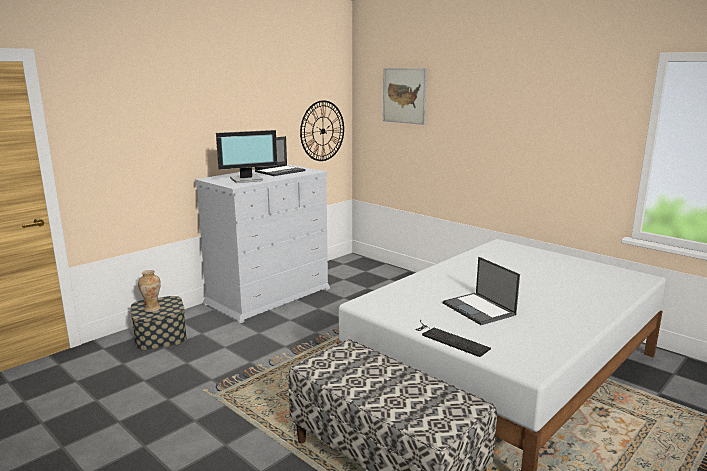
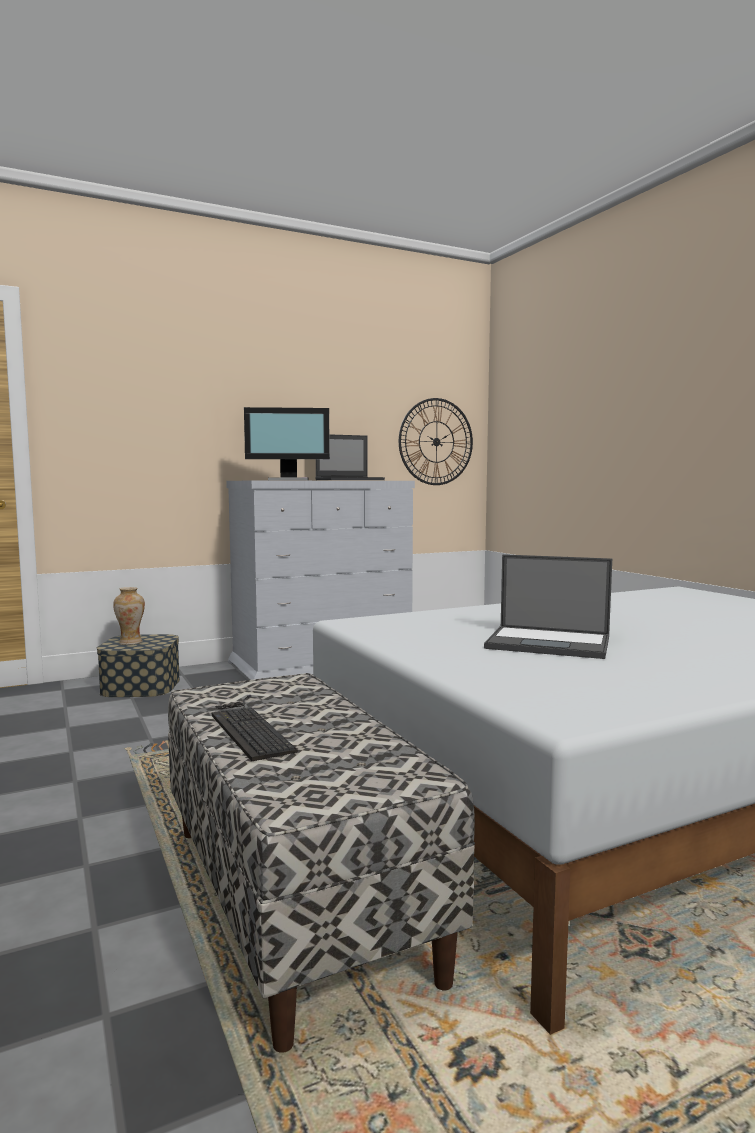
camera: 20 degrees right, 10 degrees down
picture [383,68,427,125] -> none
keyboard [415,320,491,357] -> keyboard moved to [212,695,298,761]
laptop [443,257,520,325] -> laptop turned 60 degrees counterclockwise [484,554,612,659]

